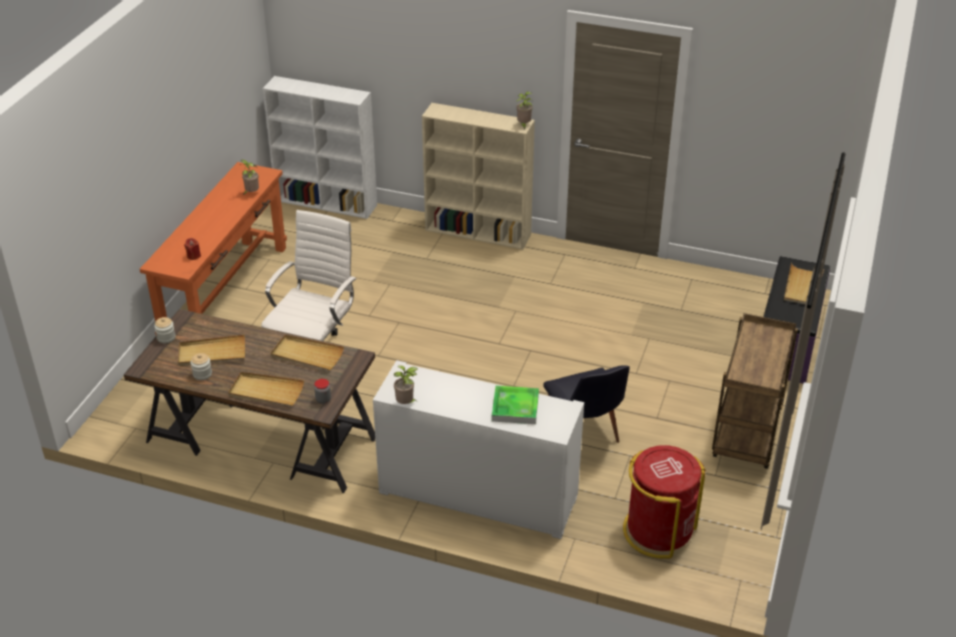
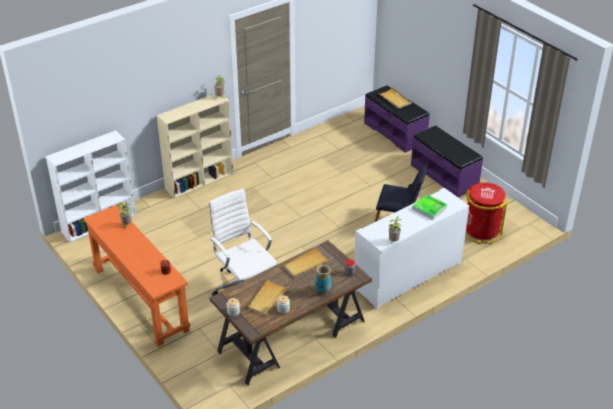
camera: 55 degrees left, 0 degrees up
beige tray [228,372,304,406] -> vase [315,265,332,293]
brown cart [712,313,798,469] -> purple bench [411,125,483,198]

